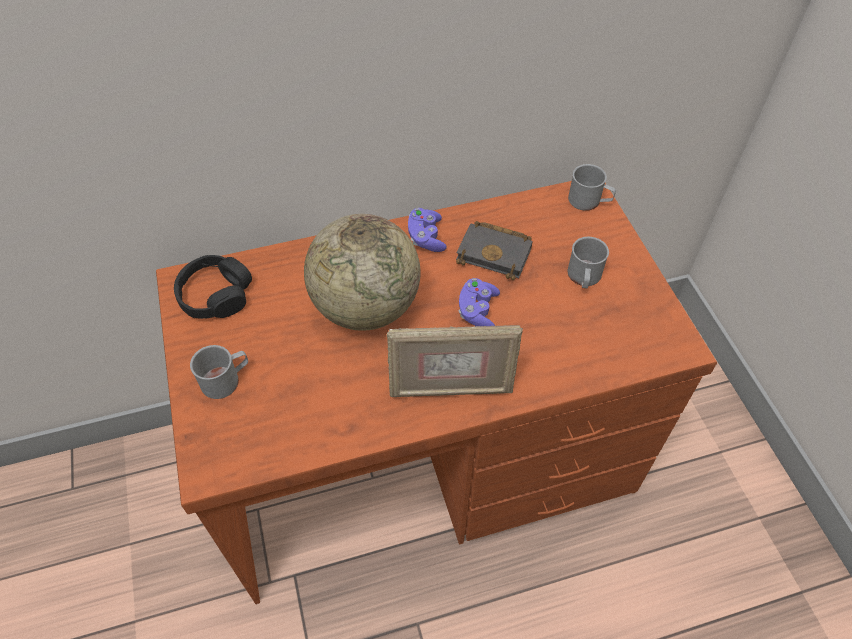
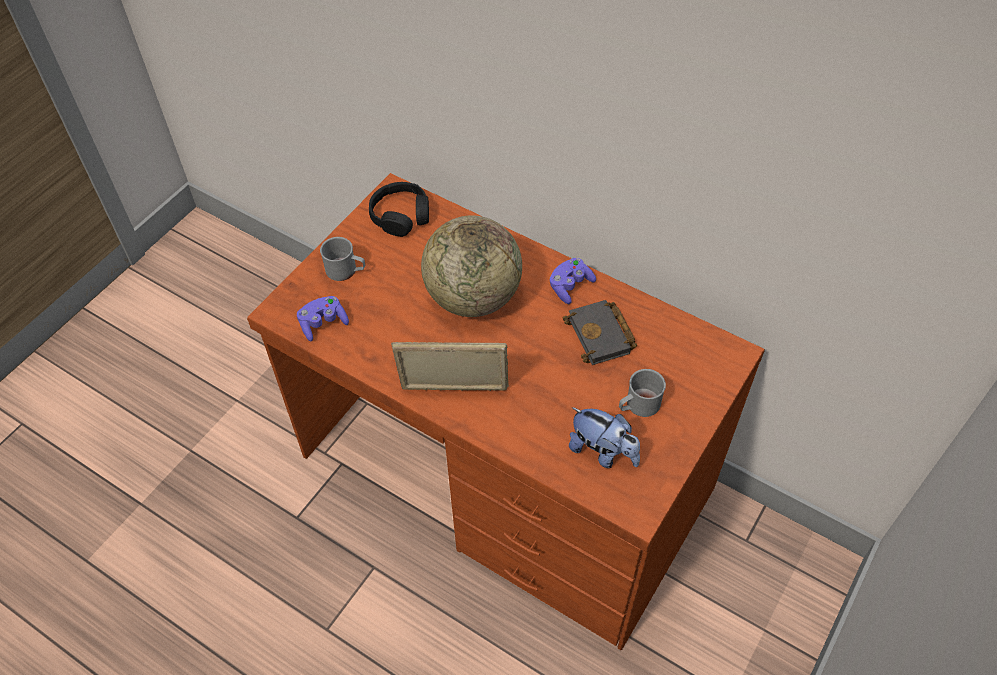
camera: 50 degrees right, 0 degrees up
picture frame [387,325,523,397] -> picture frame turned 135 degrees clockwise [391,342,509,391]
purple game controller [459,278,500,326] -> purple game controller moved to [297,296,349,341]
grey mug [568,164,616,211] -> none
none -> plush toy [569,407,640,468]

